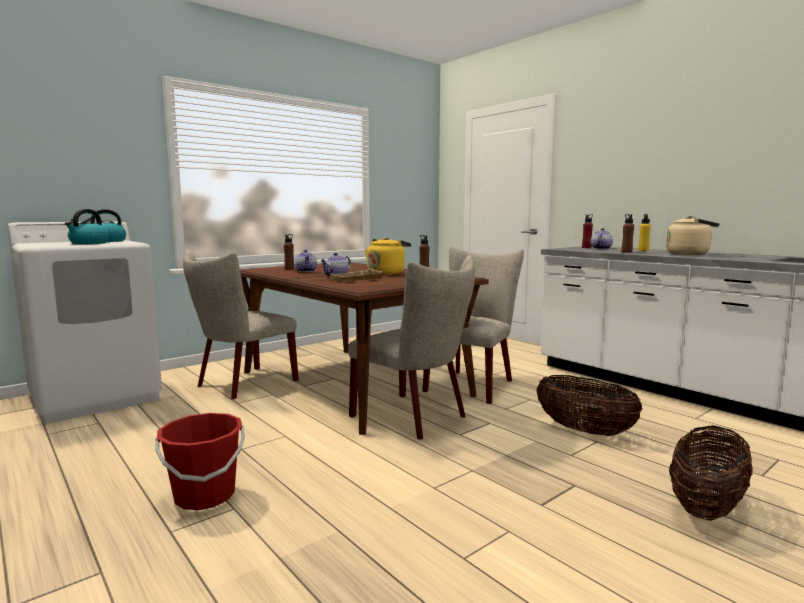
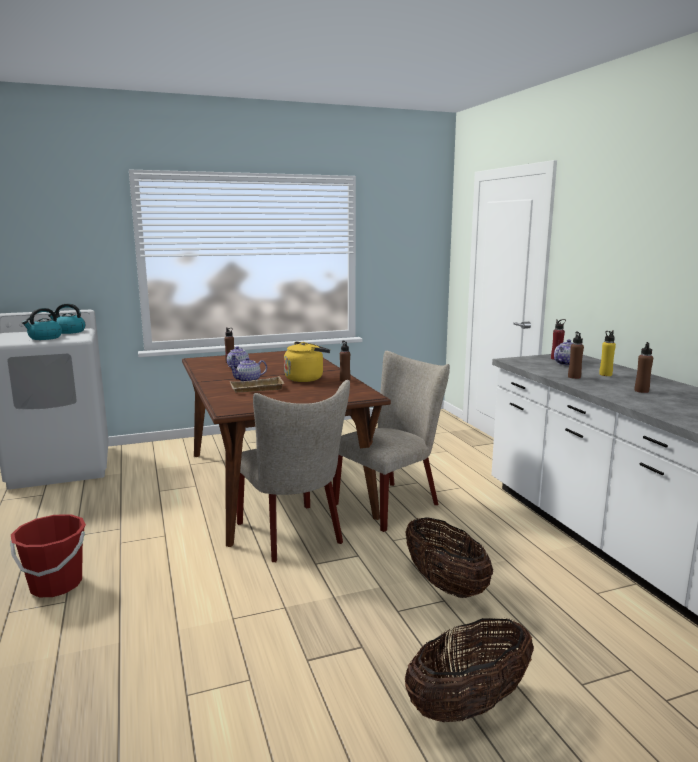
camera: 20 degrees right, 5 degrees up
beige chair [183,249,299,399] -> none
beige kettle [666,216,720,255] -> brown bottle [635,342,653,393]

